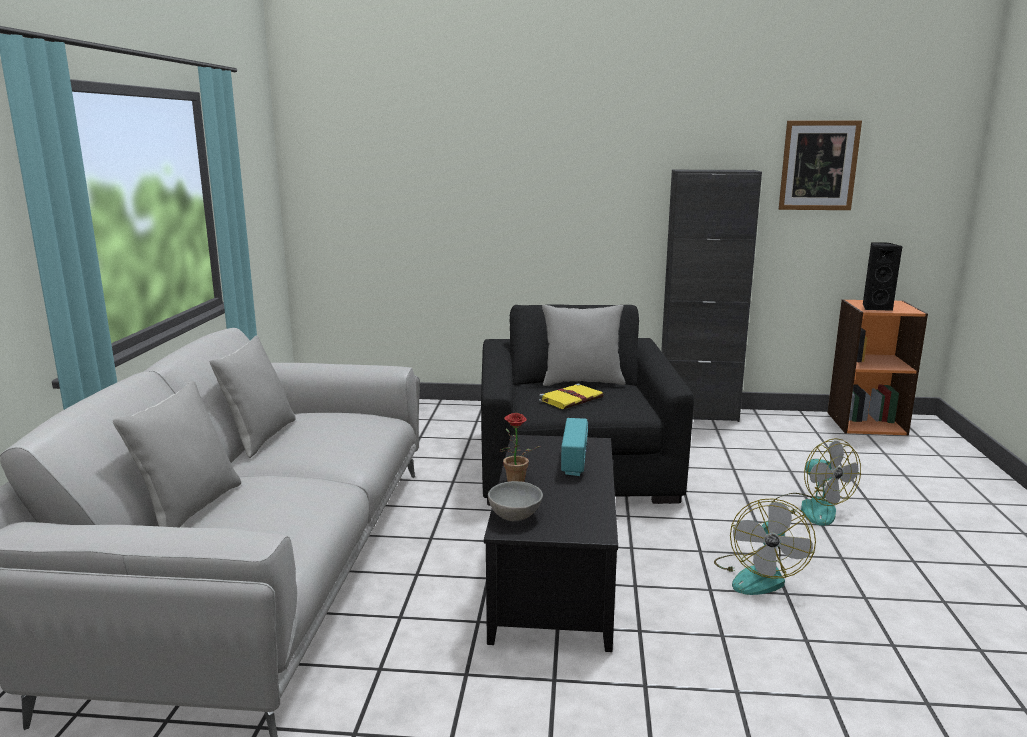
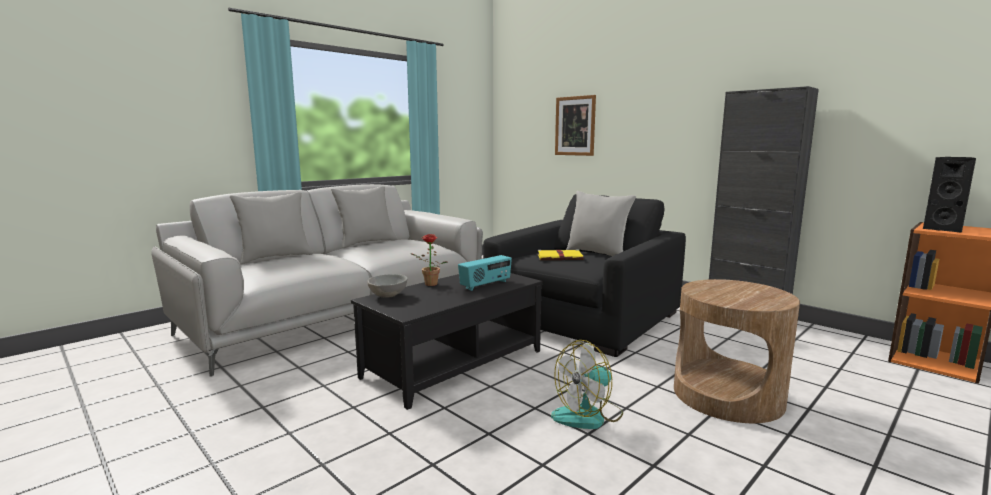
camera: 40 degrees right, 5 degrees down
fan [772,438,861,526] -> brown side table [674,279,800,423]
picture [779,120,862,210] -> picture moved to [555,95,596,156]

